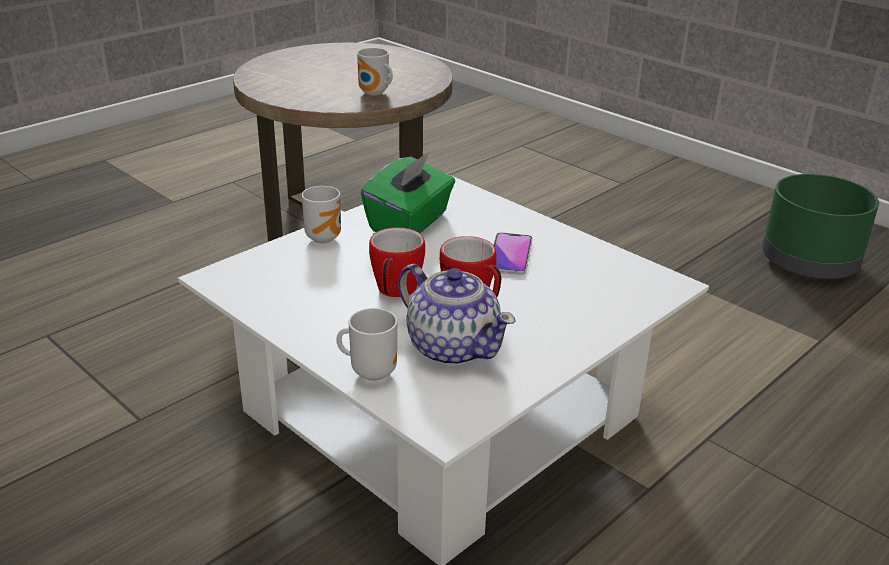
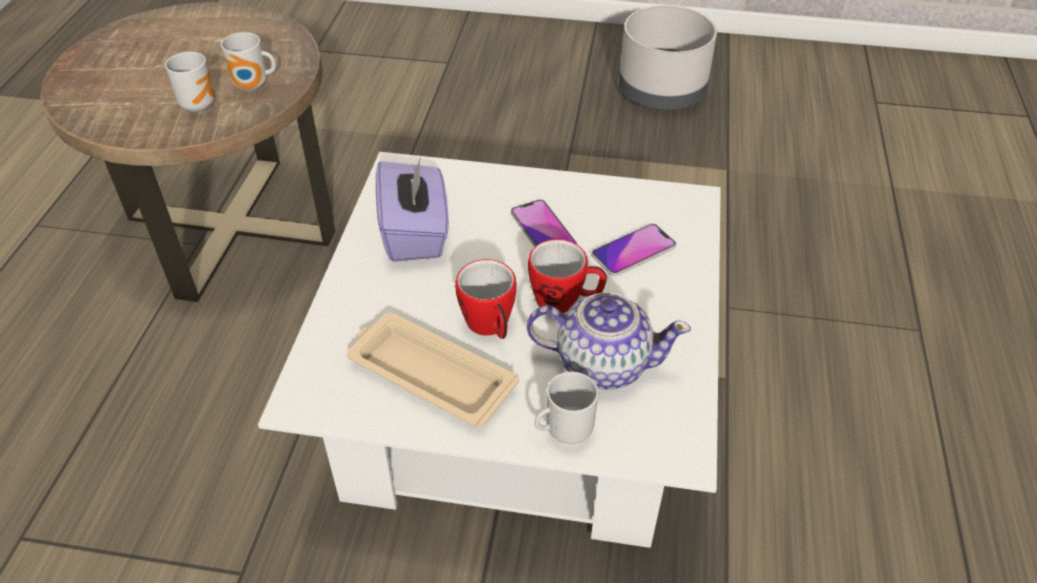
camera: 35 degrees left, 15 degrees up
mug [302,186,341,243] -> mug moved to [165,52,215,112]
green tissue box [361,152,455,233] -> purple tissue box [376,156,449,262]
green planter [762,174,879,279] -> grey planter [619,5,717,110]
none -> beige tray [347,313,519,427]
none -> phone [592,224,676,276]

